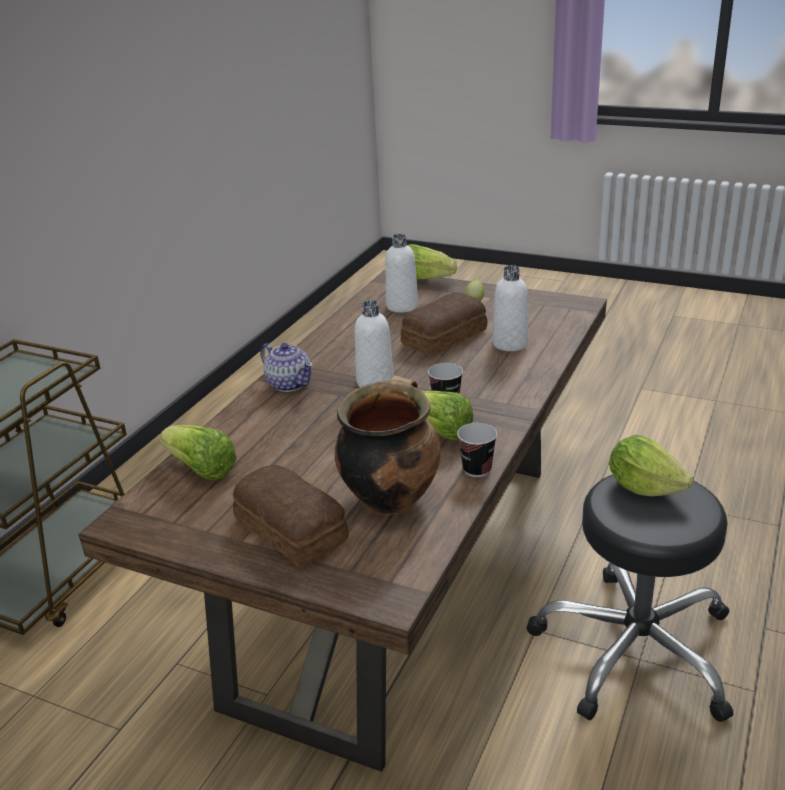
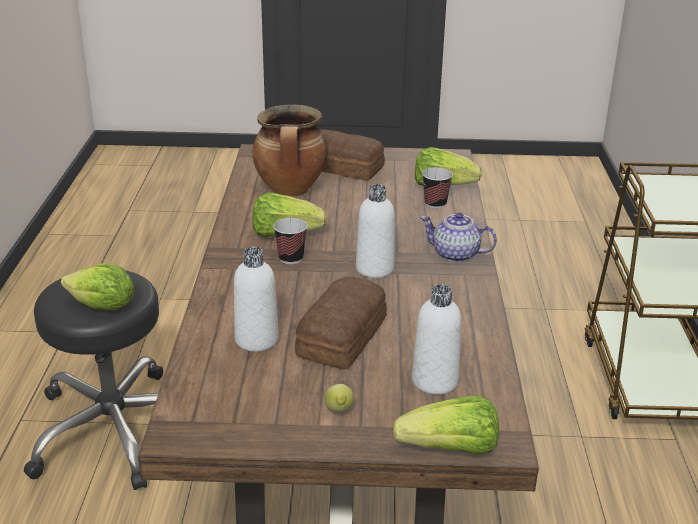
camera: 155 degrees right, 0 degrees up
cup [457,423,497,477] -> cup moved to [422,167,453,209]

